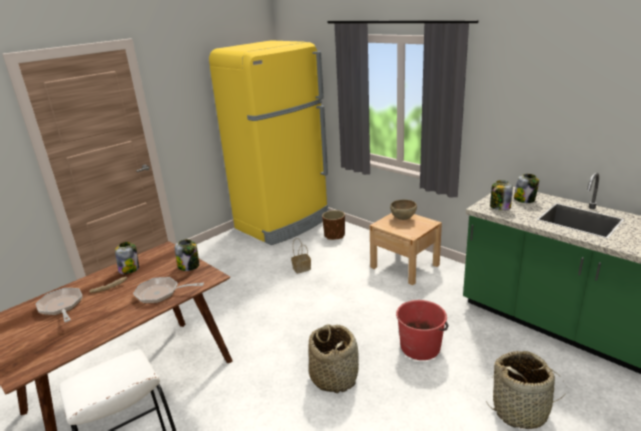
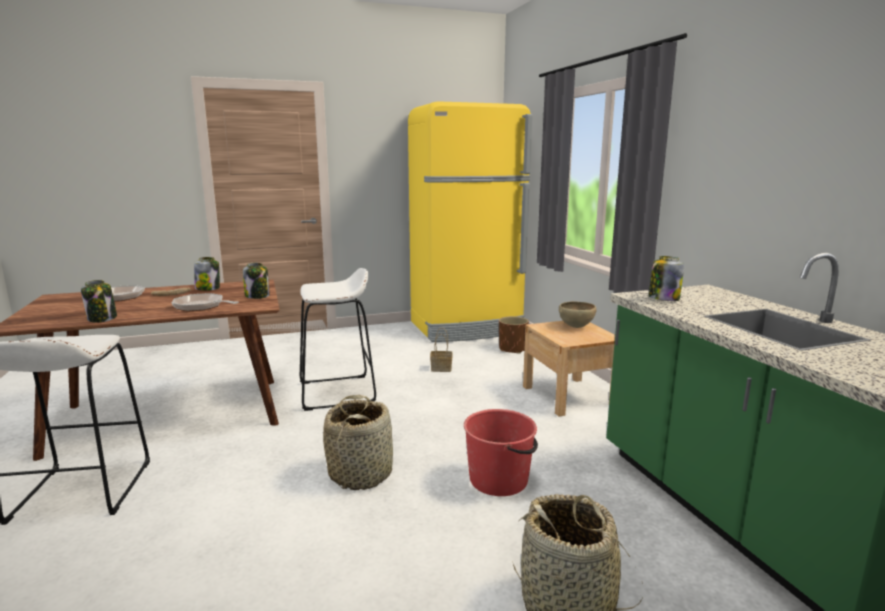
camera: 25 degrees right, 10 degrees down
jar [514,174,539,203] -> jar moved to [81,280,117,323]
none -> white stool [300,268,376,411]

